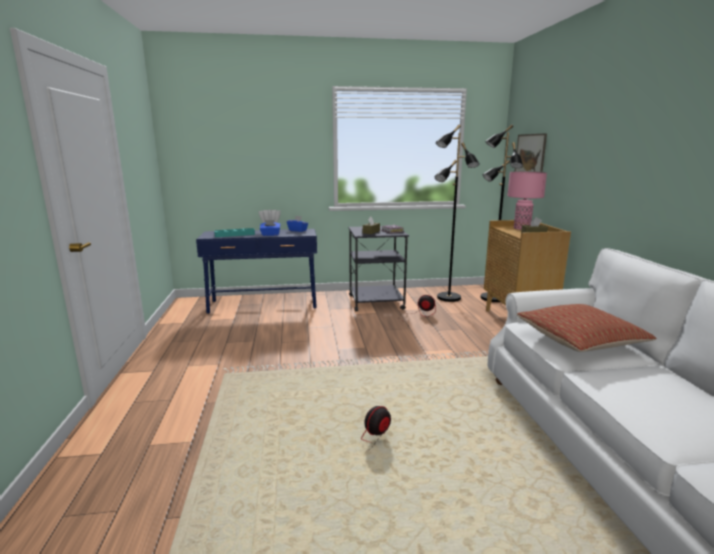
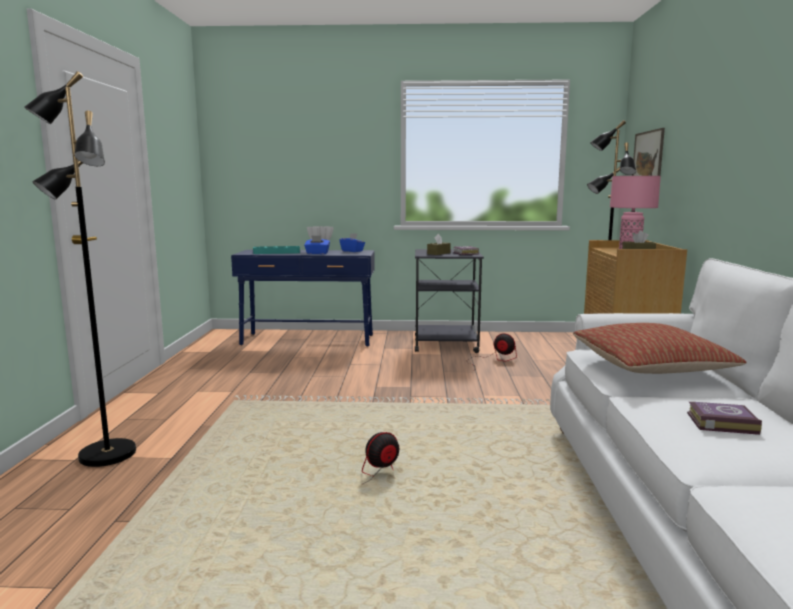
camera: 10 degrees right, 5 degrees down
black floor lamp [435,125,480,302] -> black floor lamp moved to [24,71,136,467]
none -> book [687,402,762,435]

